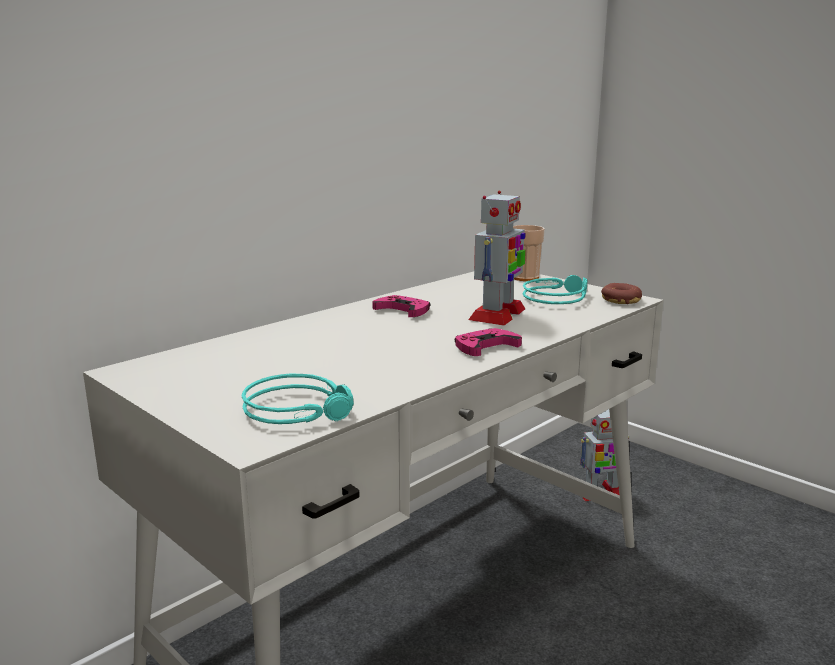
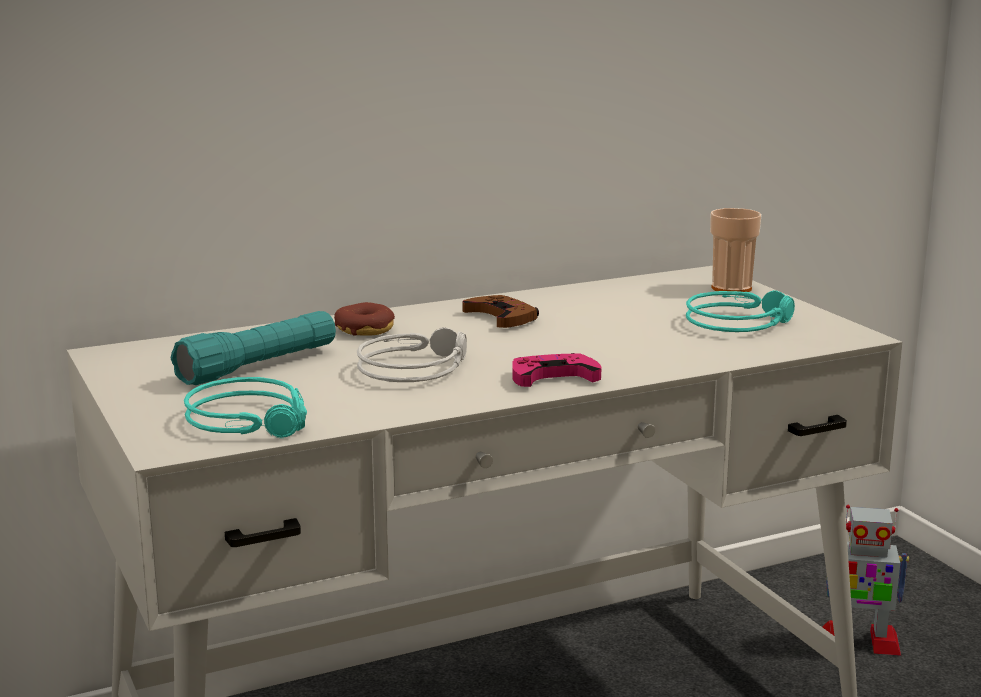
camera: 20 degrees right, 0 degrees up
pink game controller [372,295,430,317] -> brown game controller [462,295,539,328]
toy robot [468,191,526,325] -> none
donut [601,283,642,304] -> donut moved to [334,302,395,336]
none -> turquoise flashlight [171,311,336,385]
none -> grey headphones [357,327,467,382]

